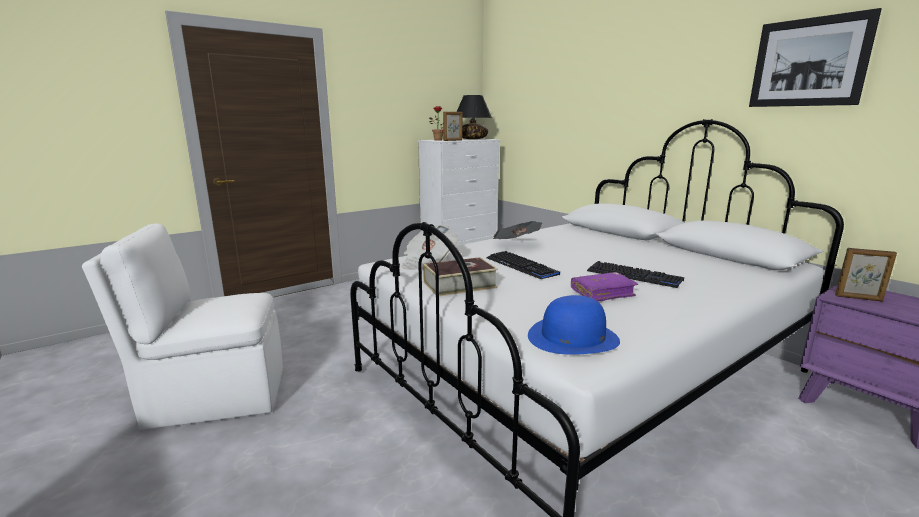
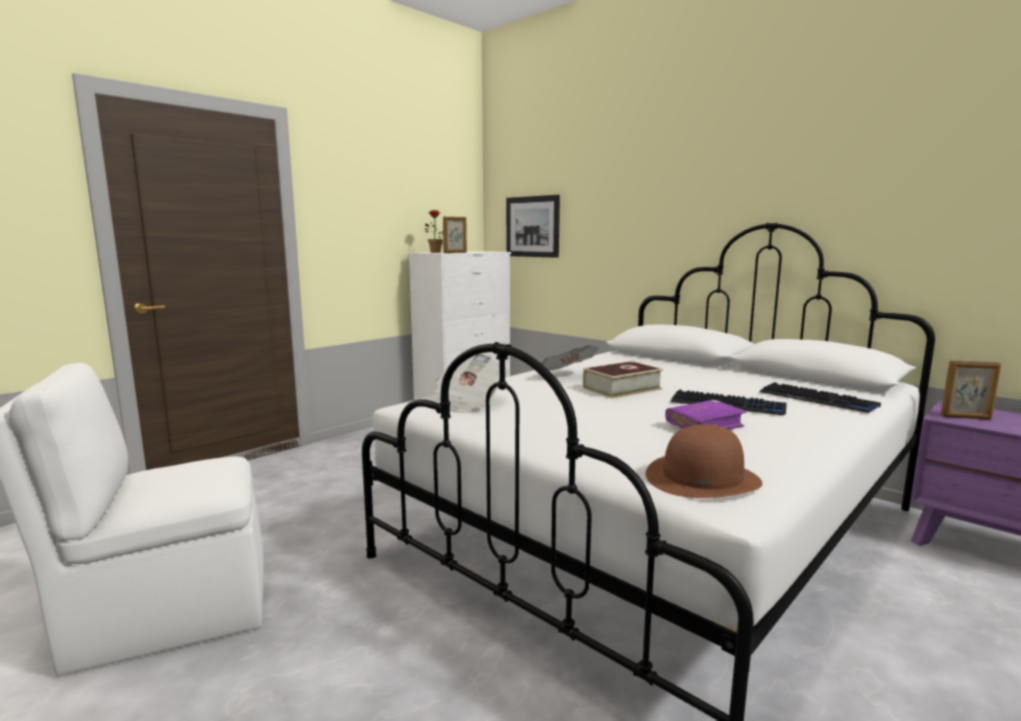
camera: 10 degrees left, 5 degrees down
book [423,257,498,296] -> book moved to [583,361,663,399]
black table lamp [457,95,492,139] -> none
keyboard [486,251,560,279] -> keyboard moved to [759,382,881,413]
blue hat [528,295,620,355] -> brown hat [646,425,763,498]
picture [749,8,882,107] -> picture moved to [506,195,560,258]

